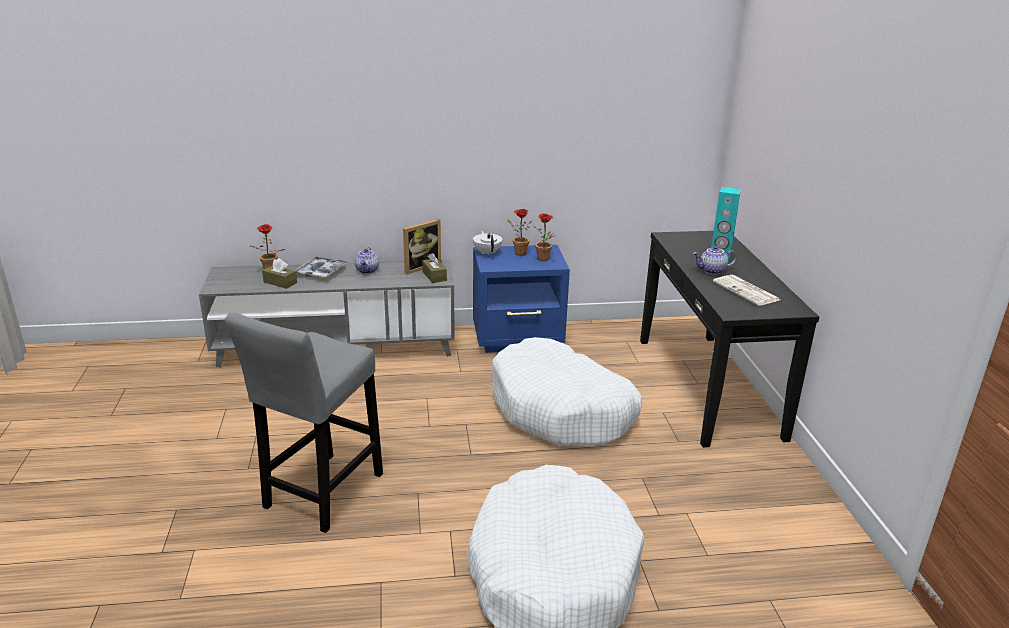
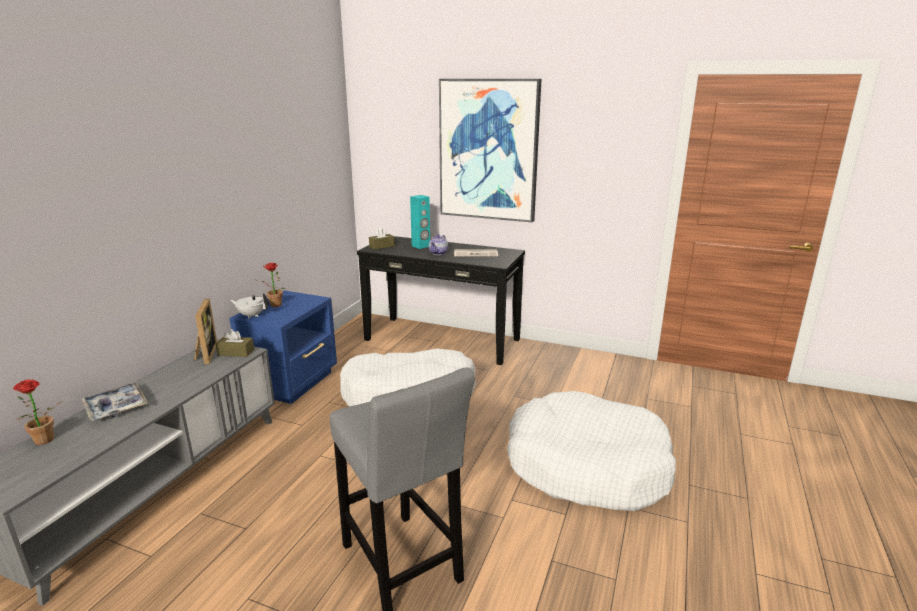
camera: 60 degrees left, 5 degrees down
brown tissue box [262,258,297,289] -> brown tissue box moved to [369,227,395,250]
teapot [355,247,379,274] -> none
potted plant [535,213,556,261] -> none
none -> picture [439,79,541,222]

